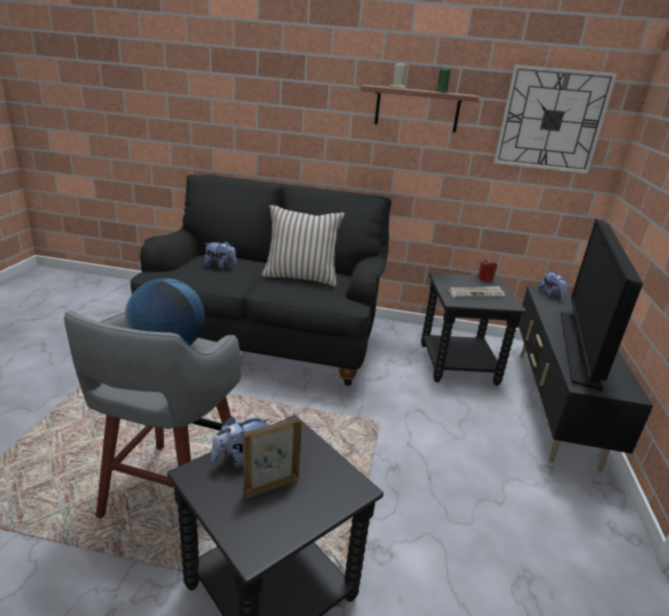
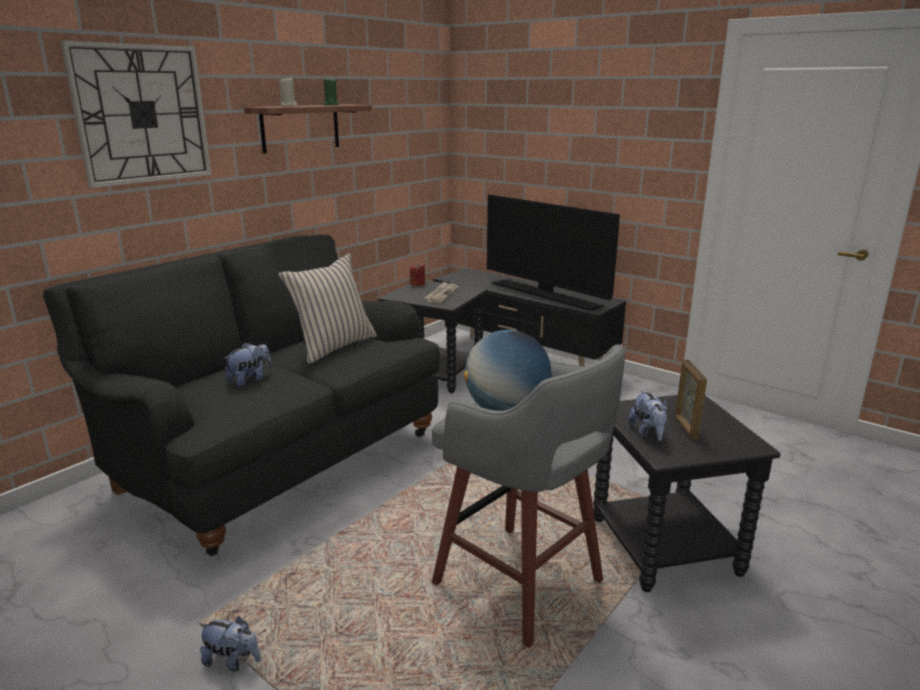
camera: 60 degrees left, 5 degrees down
wall clock [494,64,618,174] -> wall clock moved to [60,40,212,188]
plush toy [539,271,567,298] -> plush toy moved to [199,616,261,671]

